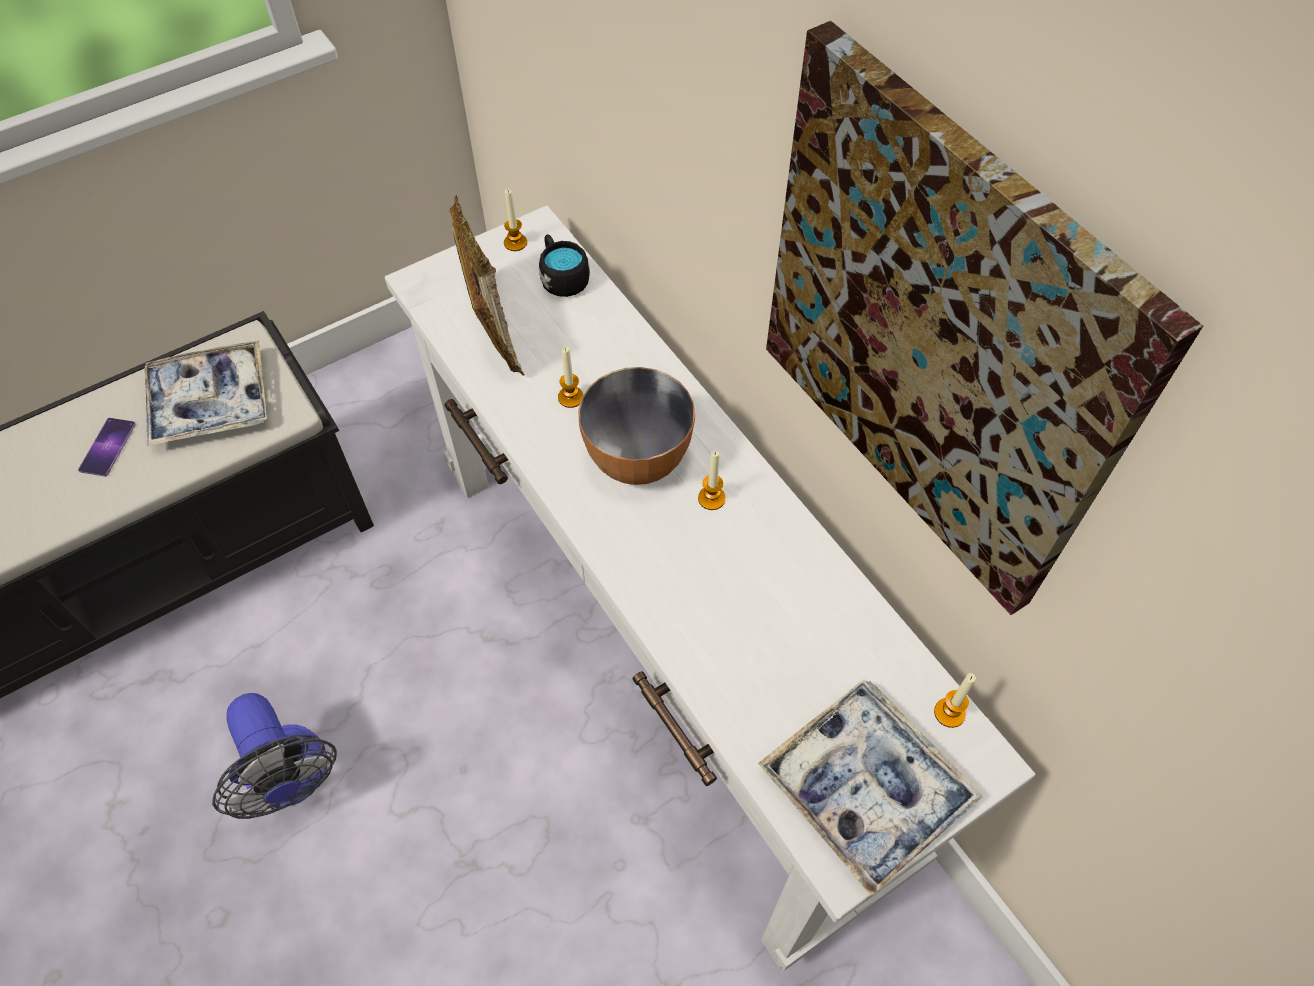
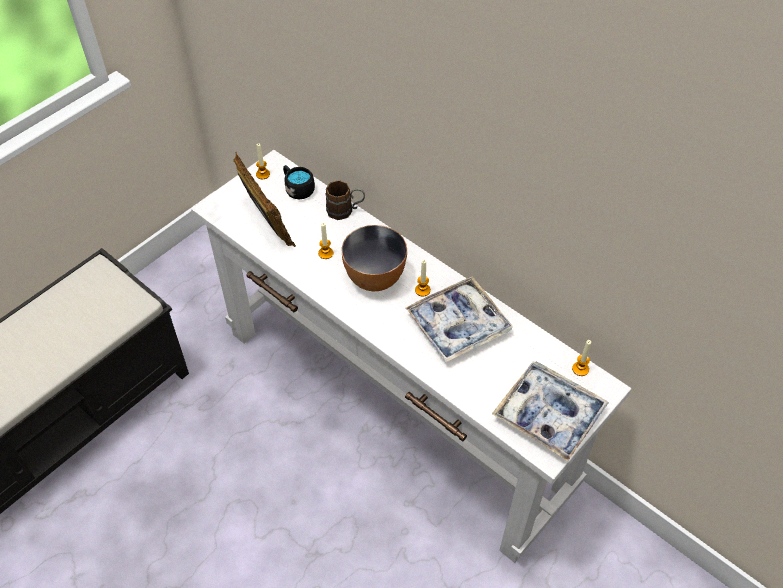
camera: 15 degrees left, 5 degrees down
phone [78,418,136,477] -> none
tray [145,340,267,446] -> tray moved to [406,276,513,363]
fan [212,693,337,819] -> none
picture [766,21,1203,615] -> none
none -> brown mug [325,180,365,220]

